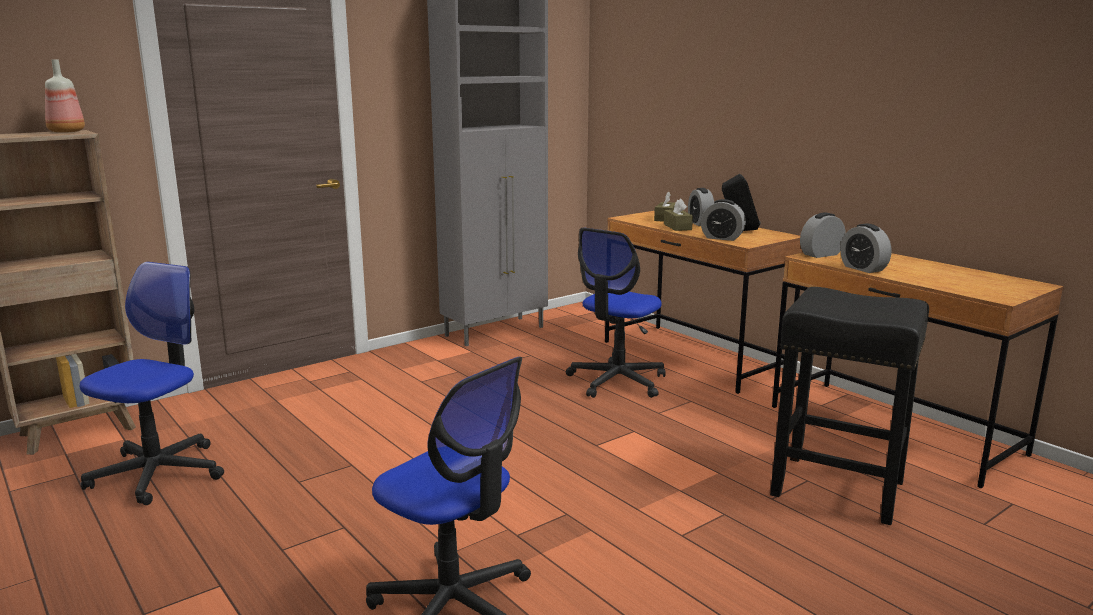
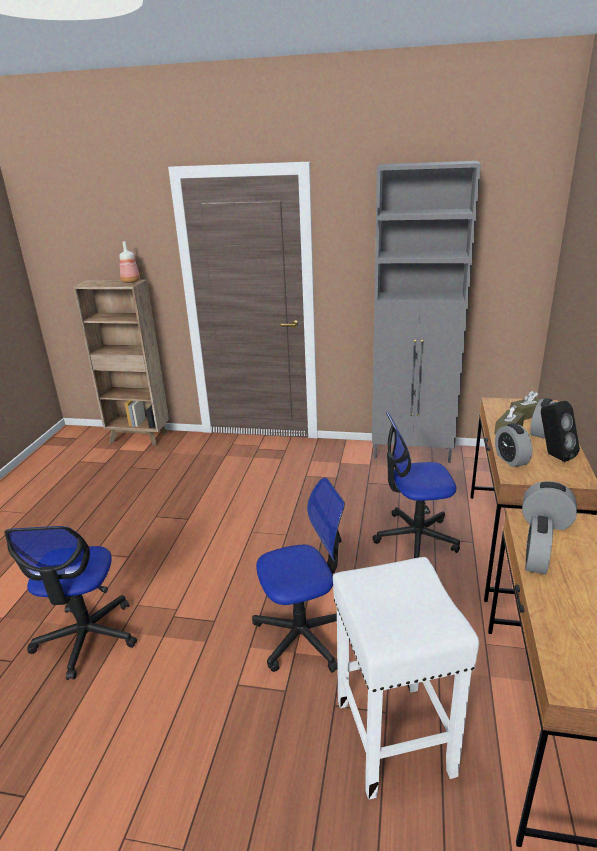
camera: 50 degrees right, 10 degrees up
office chair [80,262,224,505] -> office chair moved to [252,477,345,673]
black stool [770,287,929,525] -> white stool [333,557,479,800]

